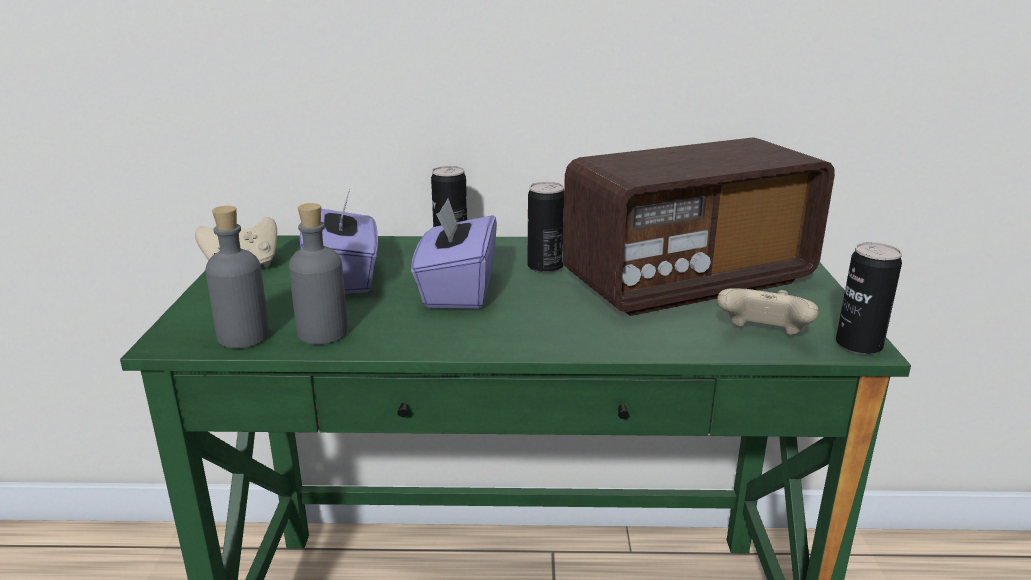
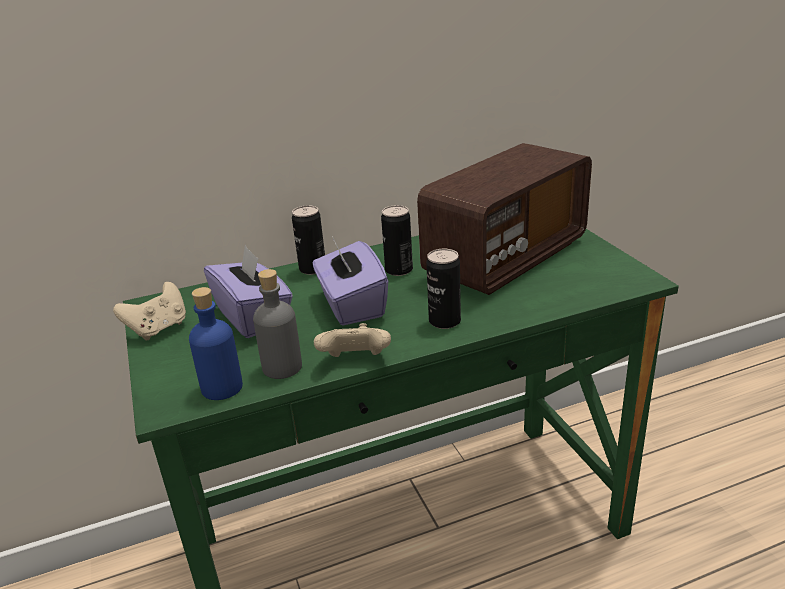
camera: 20 degrees left, 5 degrees up
grey bottle [205,206,269,348] -> blue bottle [189,287,243,400]
beige game controller [717,288,819,335] -> beige game controller moved to [314,323,391,357]
can [836,242,902,355] -> can moved to [426,249,461,329]

